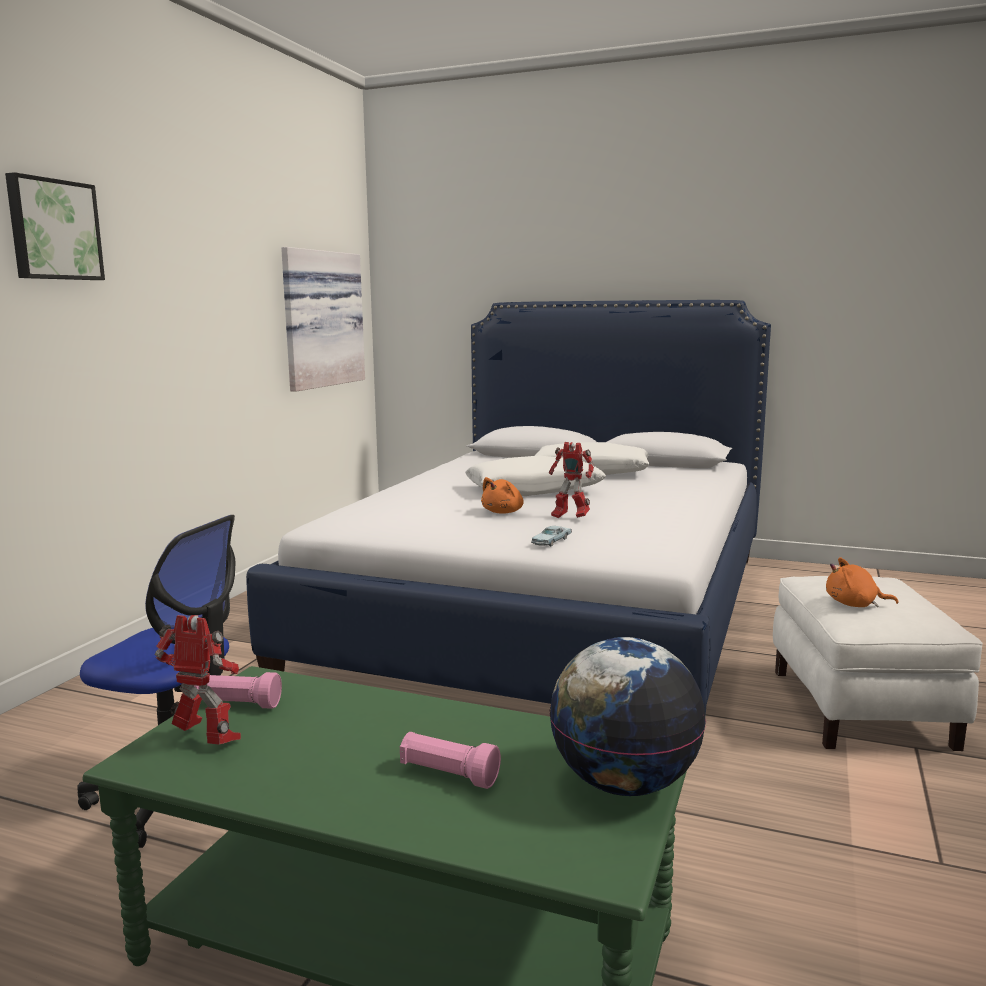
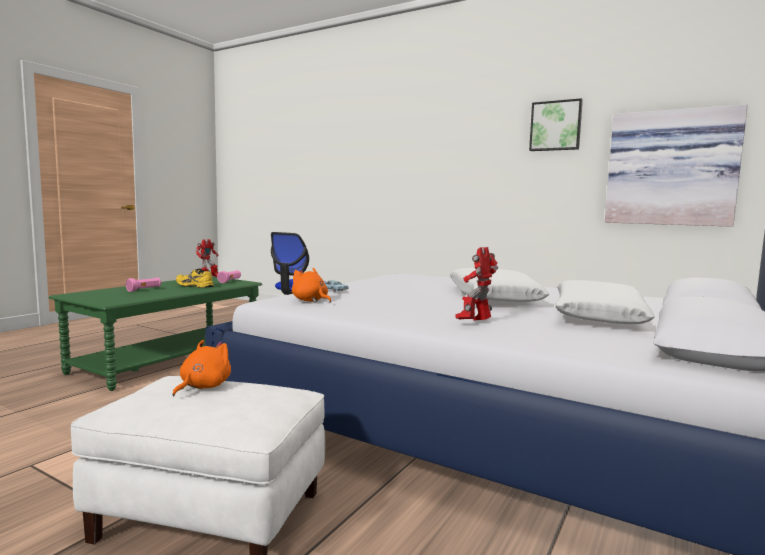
camera: 100 degrees right, 5 degrees down
picture [5,172,105,280] -> picture moved to [529,98,583,151]
orange plush toy [481,477,524,514] -> orange plush toy moved to [292,268,331,302]
toy robot [549,442,594,518] -> toy robot moved to [455,247,498,321]
globe [549,637,706,796] -> none
none -> yellow shoe [176,268,214,288]

